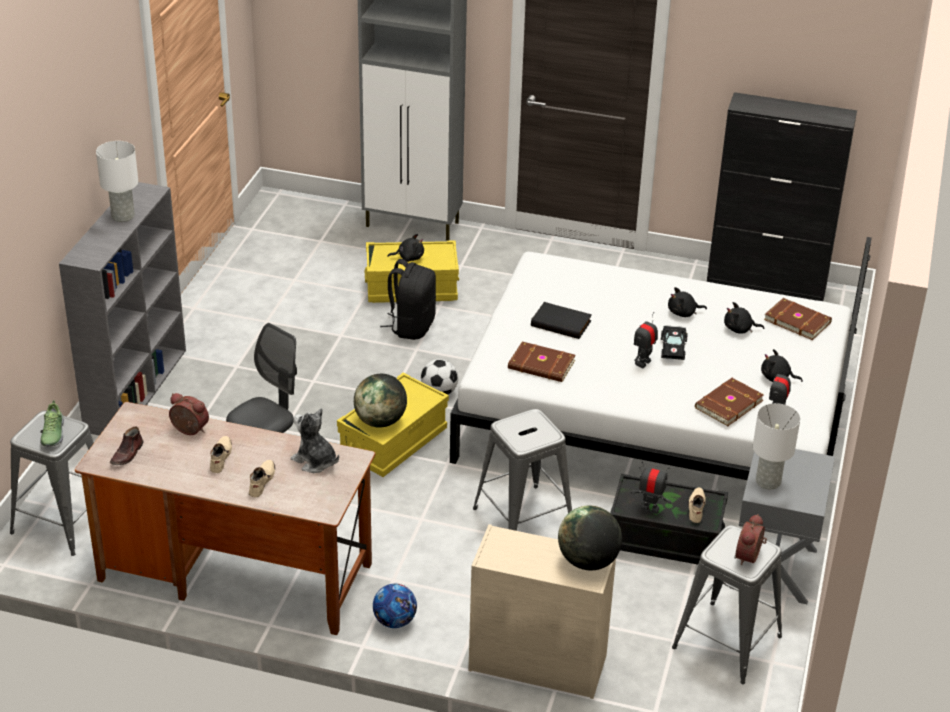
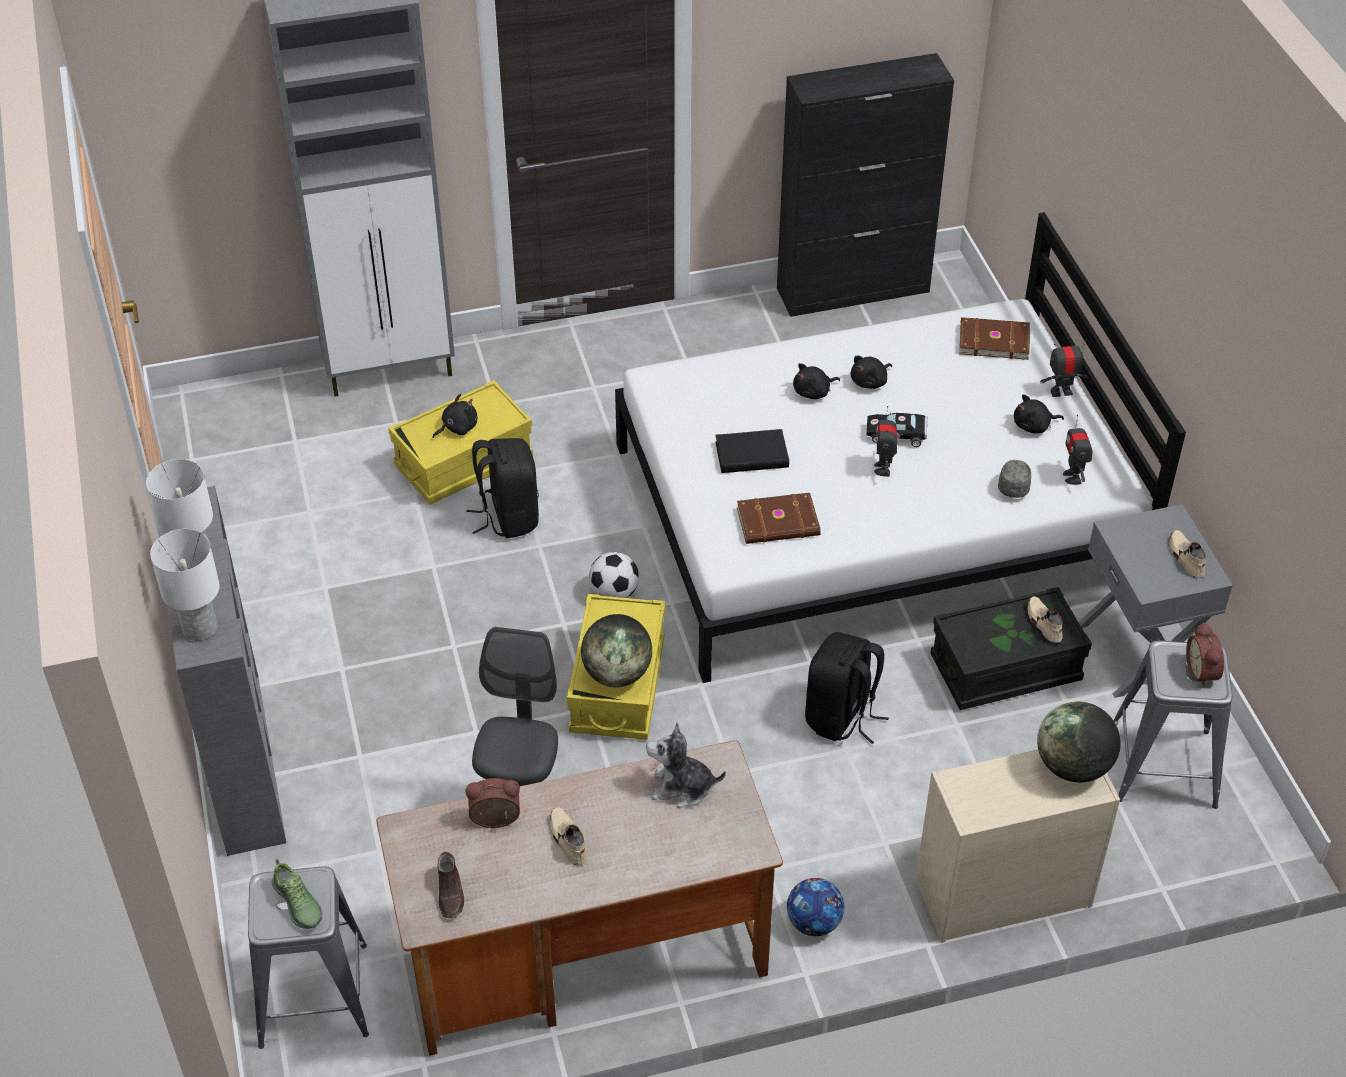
camera: 30 degrees left, 10 degrees up
beige shoe [249,460,275,497] -> beige shoe moved to [1169,530,1206,578]
grey stool [473,409,572,531] -> black backpack [805,632,889,744]
toy robot [631,461,672,514] -> toy robot moved to [1040,339,1088,397]
black toy car [661,326,688,360] -> black toy car turned 120 degrees clockwise [866,412,927,447]
brown book [695,378,764,426] -> grey cap [998,460,1031,498]
black plush toy [724,302,764,333] -> black plush toy moved to [793,363,840,399]
white table lamp [753,403,800,489] -> white table lamp moved to [150,529,220,641]

